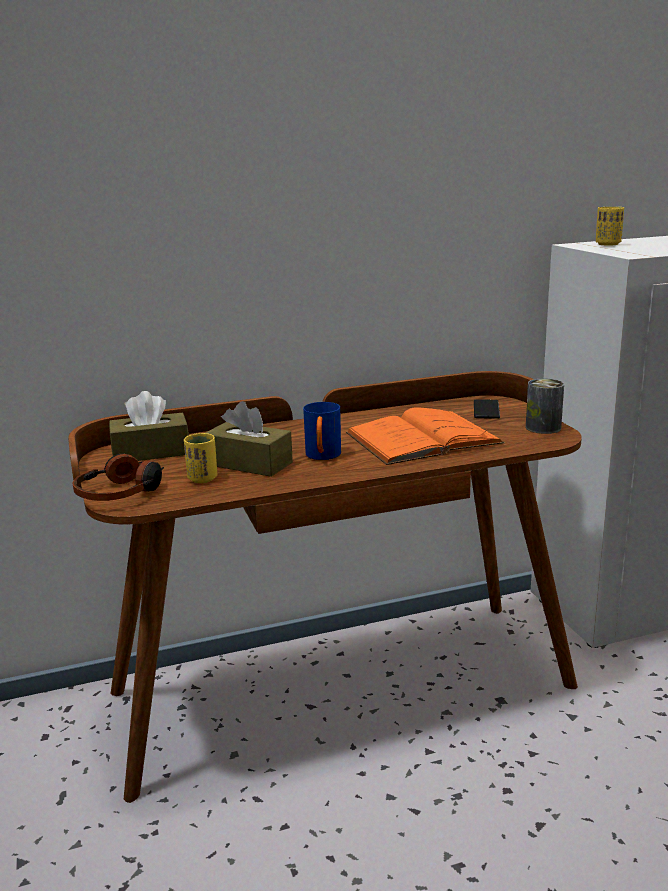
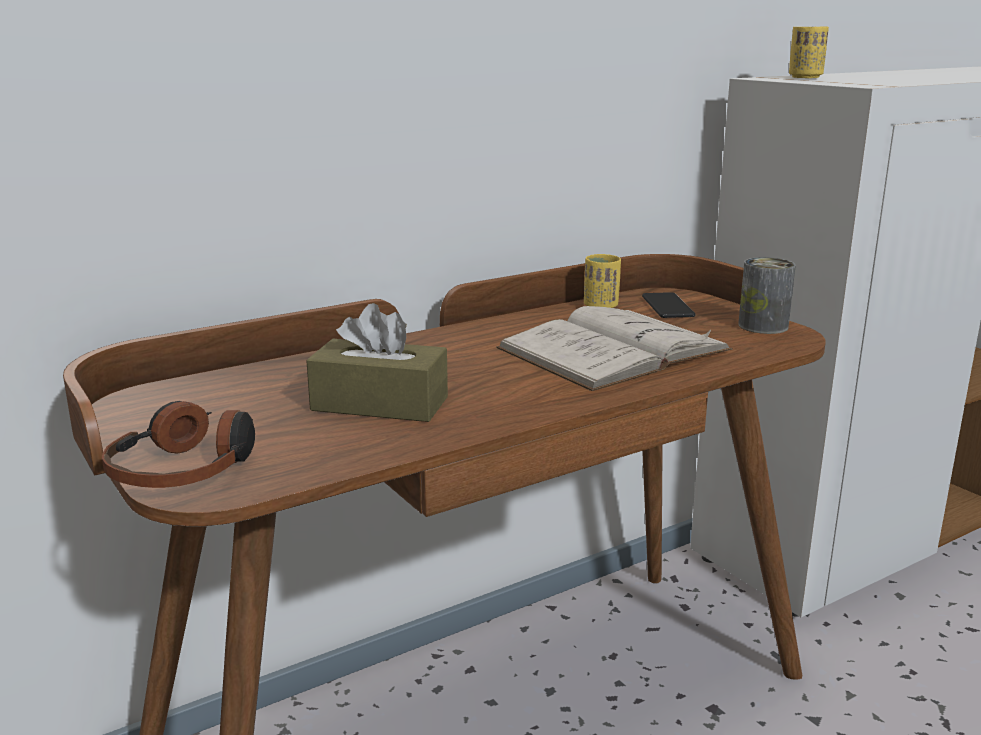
camera: 15 degrees left, 0 degrees up
brown tissue box [109,391,189,461] -> none
yellow cup [184,433,217,483] -> yellow cup moved to [584,254,621,308]
blue mug [303,402,341,460] -> none
orange book [346,407,505,465] -> white book [496,306,732,391]

